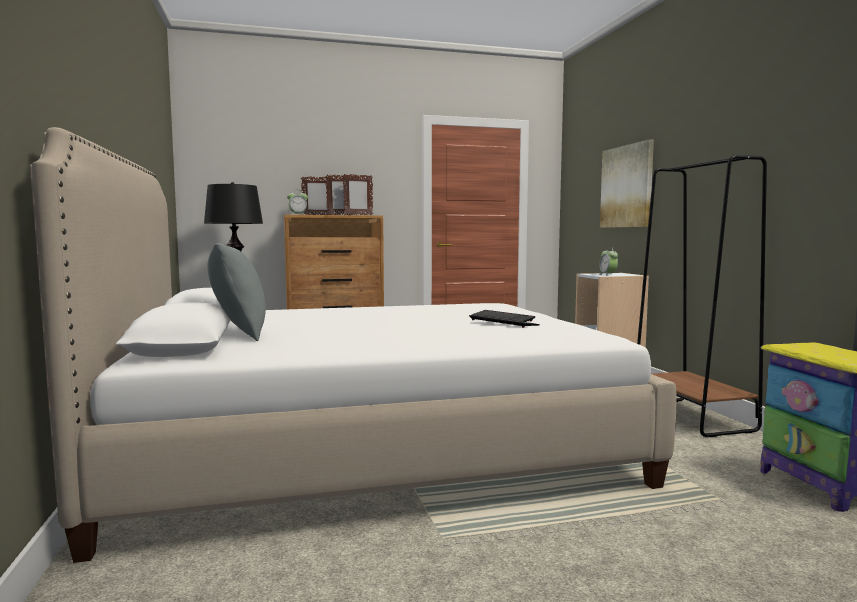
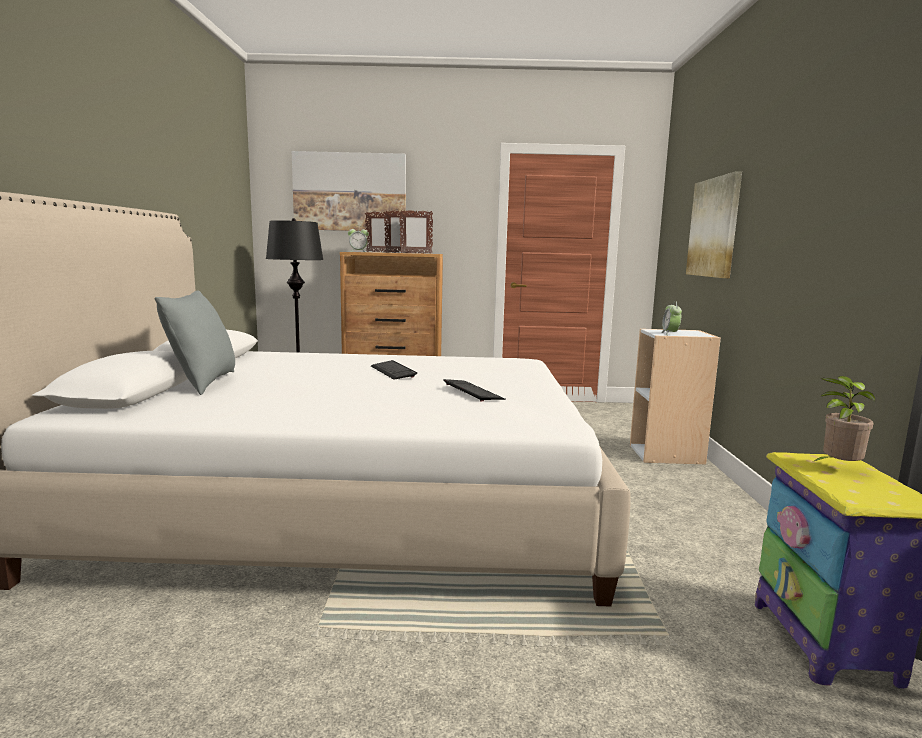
camera: 15 degrees right, 5 degrees up
keyboard [472,310,535,322] -> keyboard moved to [371,360,417,380]
clothes rack [637,155,767,437] -> none
none -> picture [292,151,406,231]
none -> potted plant [811,376,875,463]

